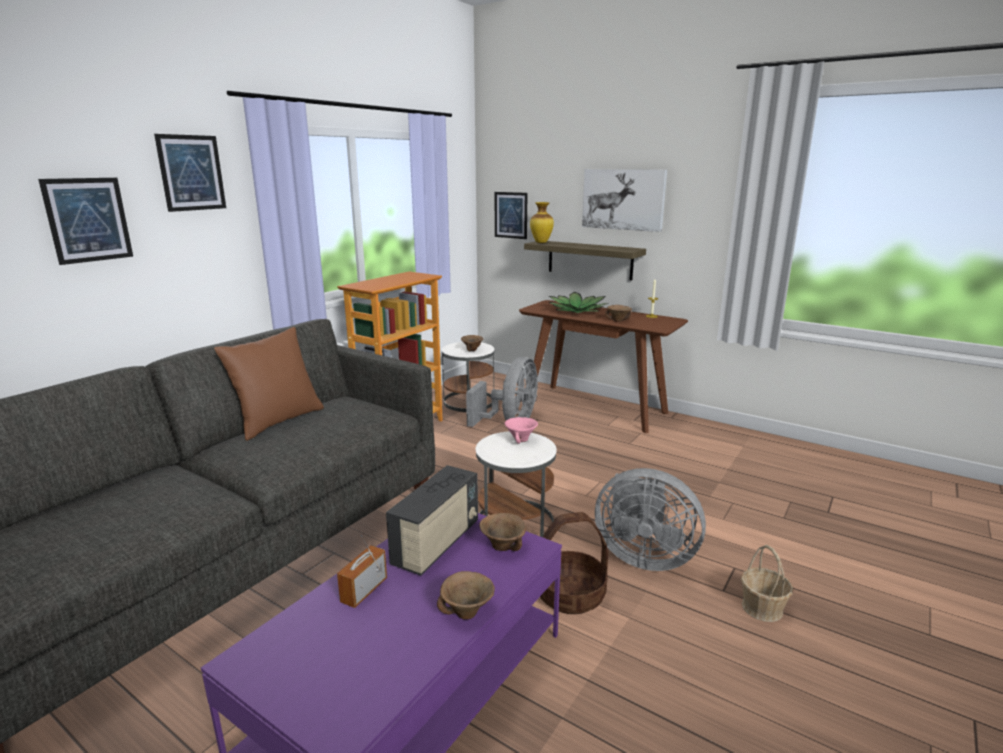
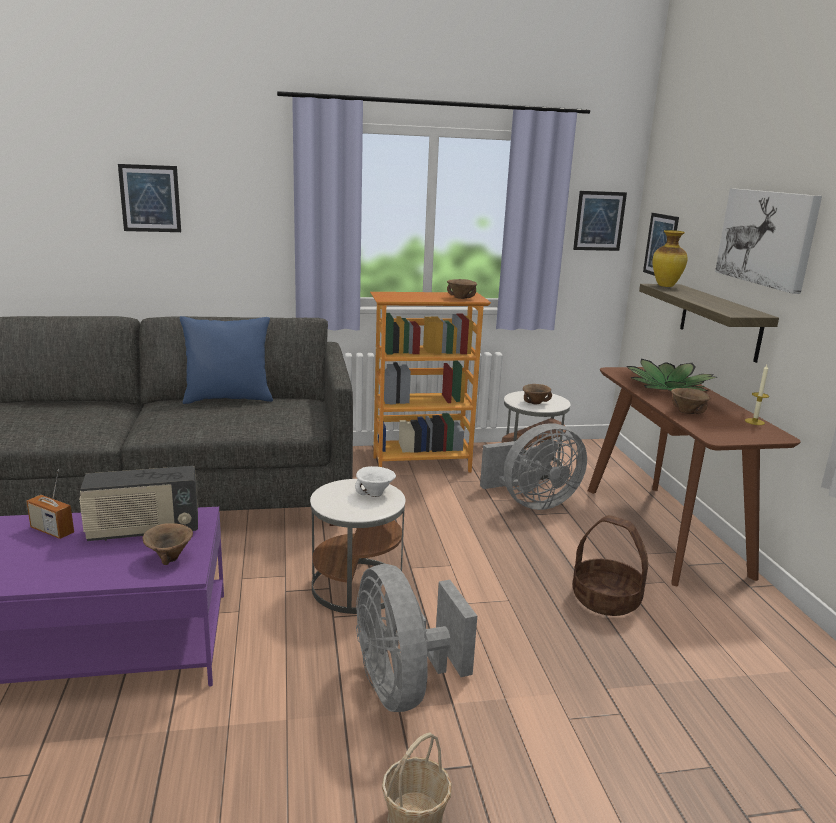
camera: 45 degrees right, 0 degrees up
picture [154,134,226,212] -> picture moved to [573,191,627,251]
brown pillow [214,327,324,441] -> blue pillow [180,316,273,404]
radio [337,535,387,608] -> radio turned 135 degrees counterclockwise [26,469,74,539]
brown bowl [437,571,495,620] -> brown bowl moved to [447,279,477,299]
pink bowl [504,417,538,444] -> white bowl [355,466,396,497]
basket [540,512,608,614] -> basket moved to [572,515,648,616]

